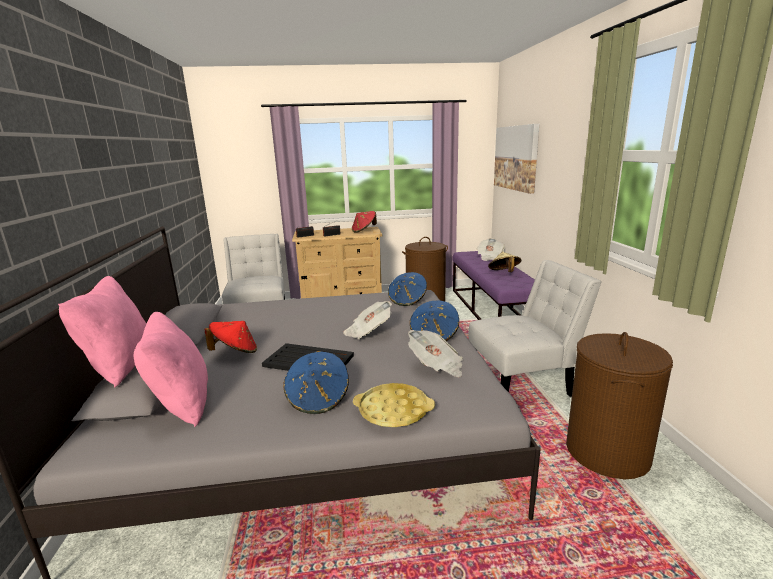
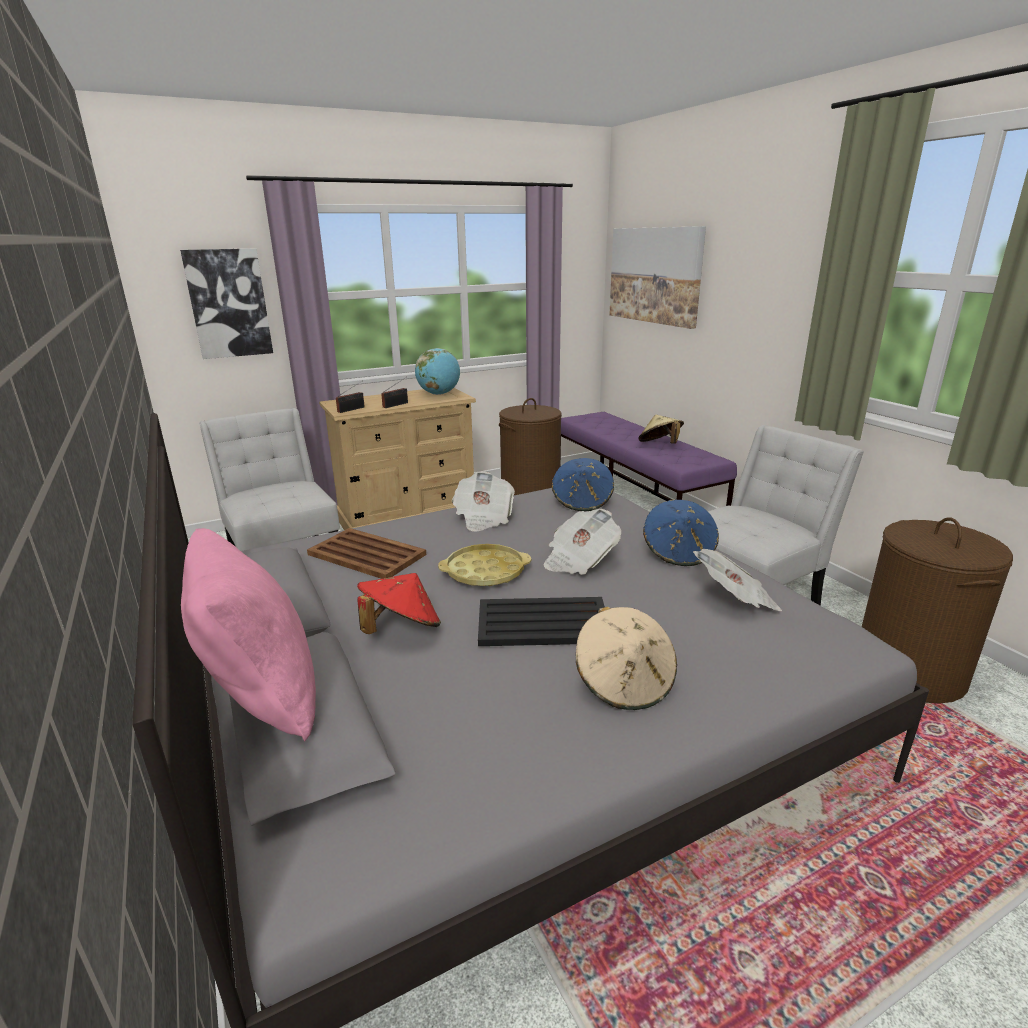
camera: 20 degrees left, 5 degrees up
pink pillow [134,312,208,427] -> none
blue hat [283,351,349,414] -> beige hat [576,607,677,710]
red hat [352,211,377,233] -> globe [415,348,460,395]
yellow tray [353,383,435,427] -> yellow tray moved to [438,544,531,586]
newspaper [476,238,505,261] -> newspaper moved to [452,471,515,532]
none -> picture [180,248,273,359]
none -> brown tray [307,528,426,579]

